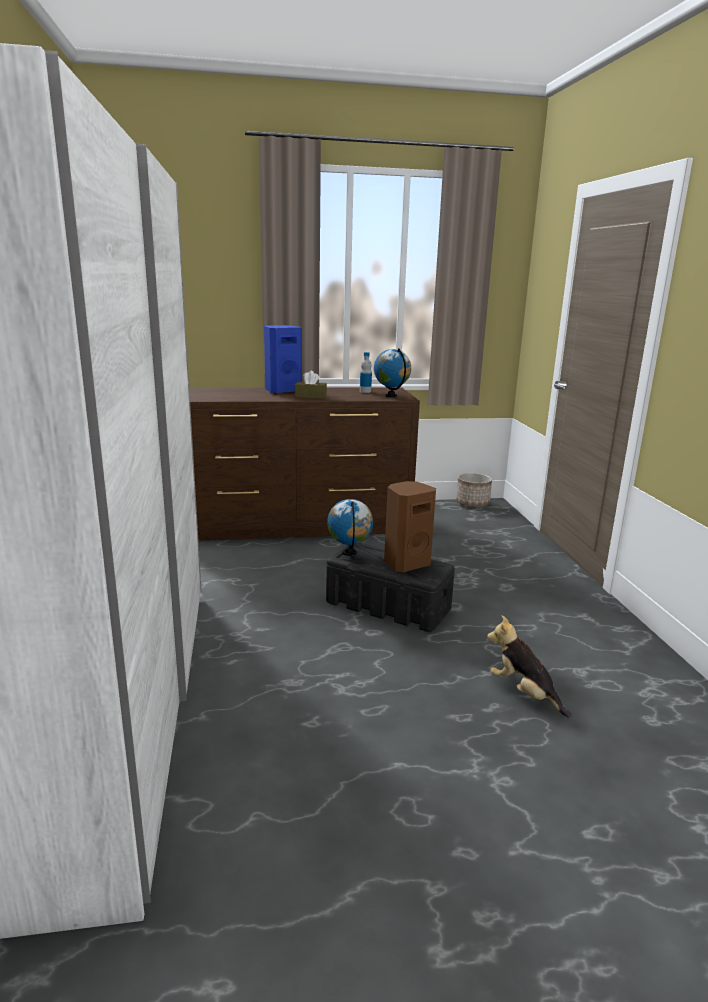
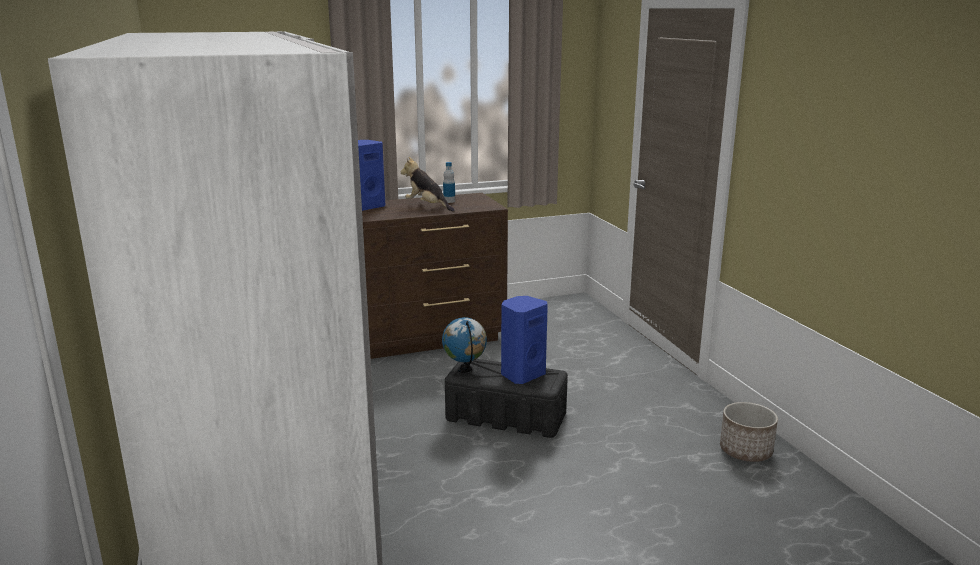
camera: 10 degrees left, 0 degrees up
brown tissue box [295,371,327,399] -> none
globe [374,348,411,397] -> none
brown speaker [384,481,436,572] -> blue speaker [501,296,548,384]
planter [456,473,492,507] -> planter moved to [720,402,778,462]
plush toy [487,615,571,718] -> plush toy moved to [400,157,455,212]

